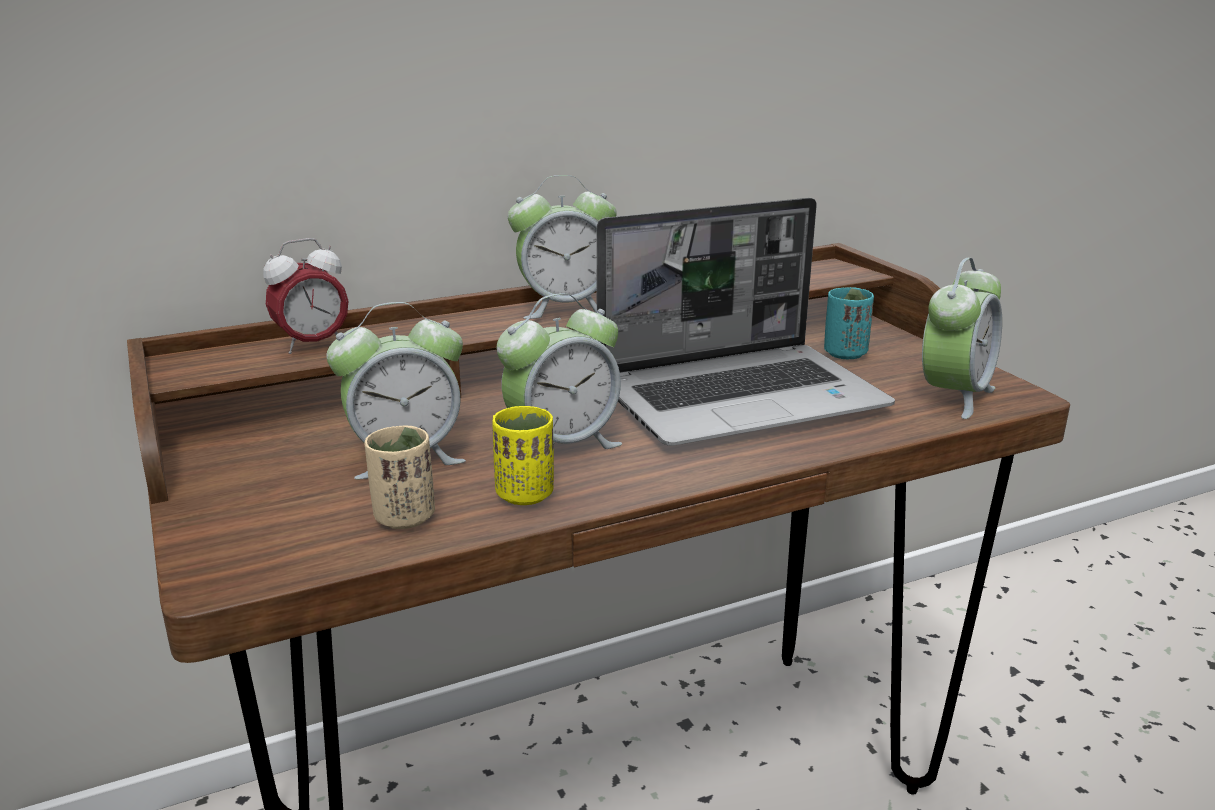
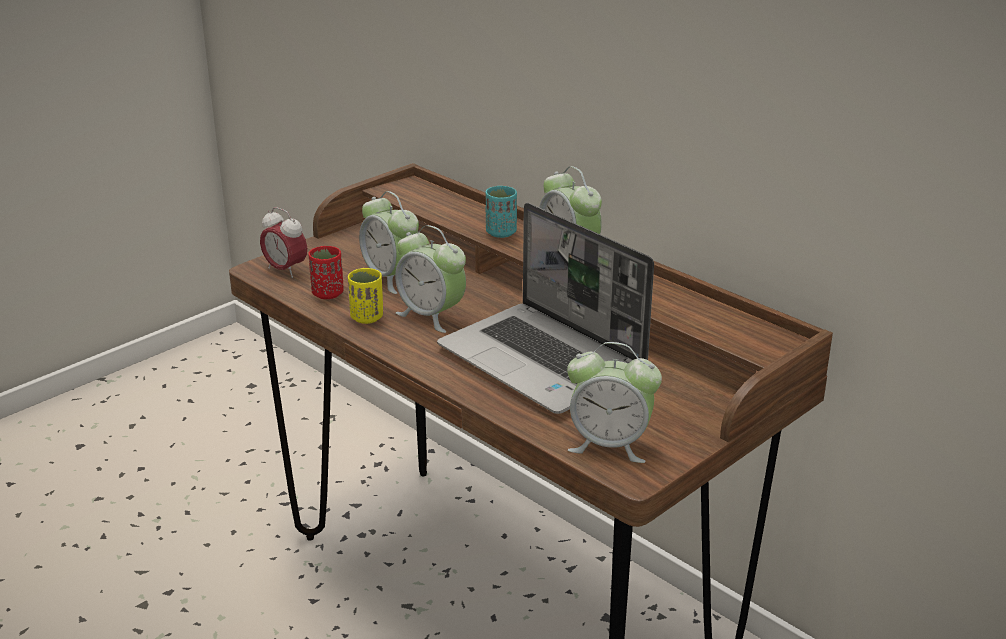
camera: 70 degrees right, 5 degrees up
alarm clock [263,238,348,354] -> alarm clock moved to [260,207,307,278]
beige cup [364,426,435,529] -> red cup [309,246,344,299]
turquoise cup [824,287,874,359] -> turquoise cup moved to [486,186,517,238]

